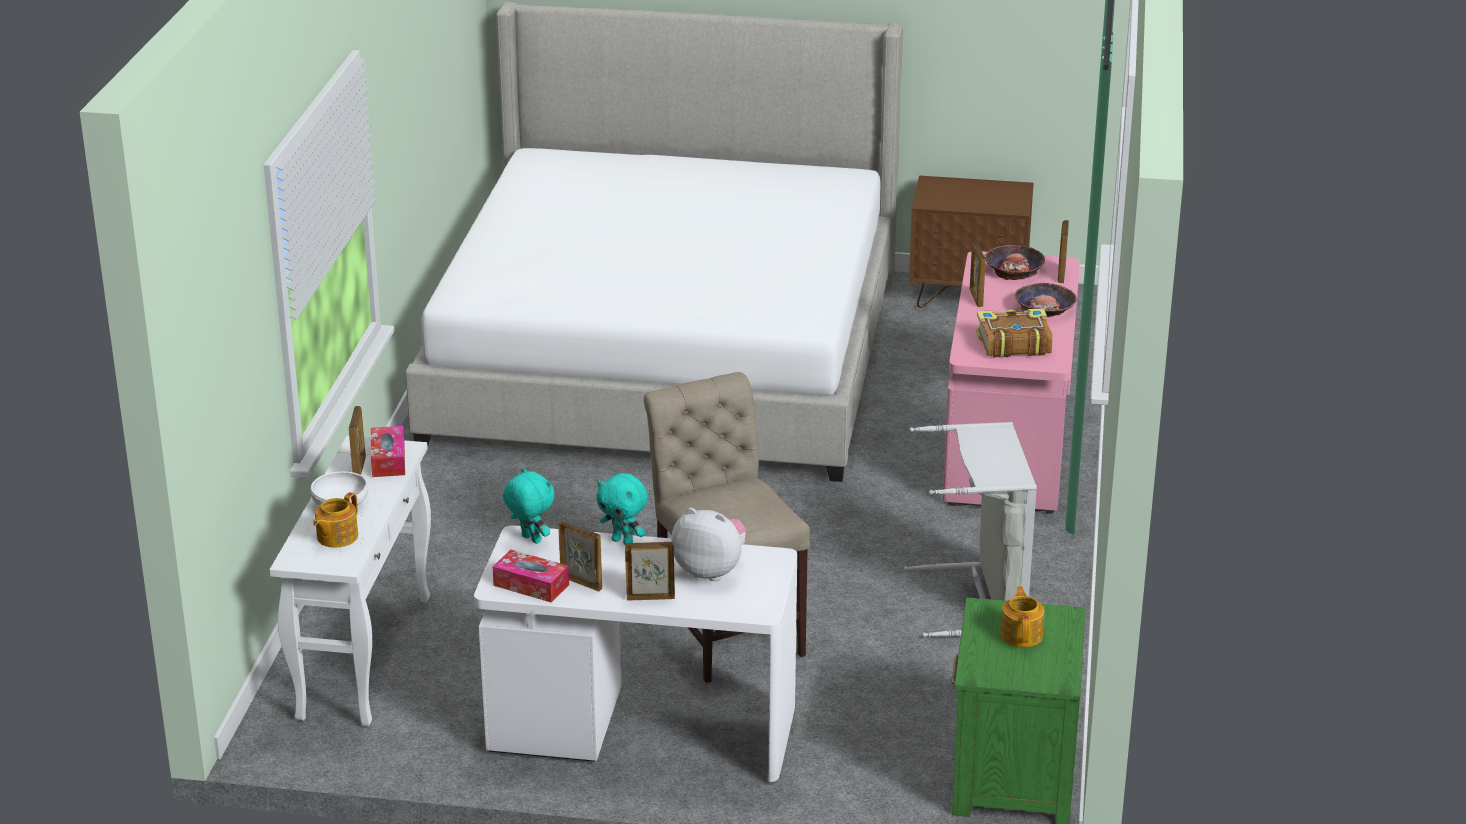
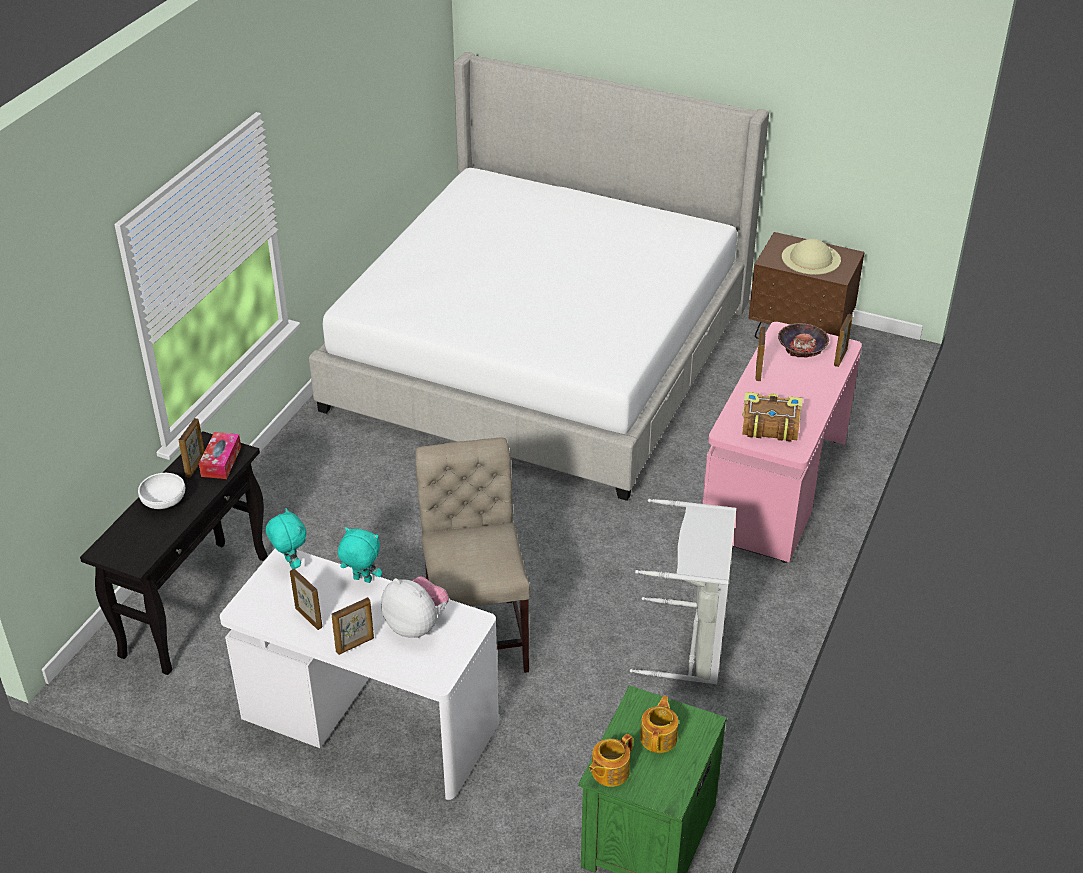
camera: 15 degrees right, 10 degrees up
white console table [270,436,431,727] -> black console table [80,431,268,675]
teapot [313,492,358,548] -> teapot moved to [589,734,633,787]
tissue box [493,550,569,603] -> none
turquoise plush toy [596,473,648,545] -> turquoise plush toy turned 150 degrees clockwise [338,527,382,583]
picture frame [625,542,675,601] -> picture frame turned 135 degrees clockwise [331,598,374,655]
bowl [1014,283,1077,317] -> none
none -> beige hat [782,239,841,275]

